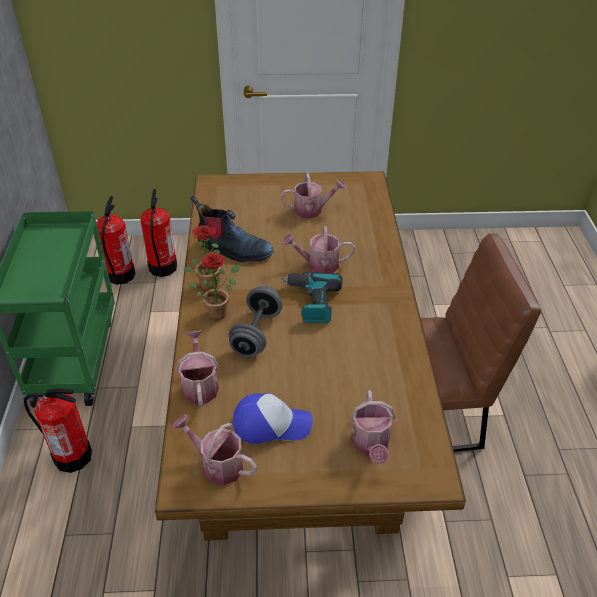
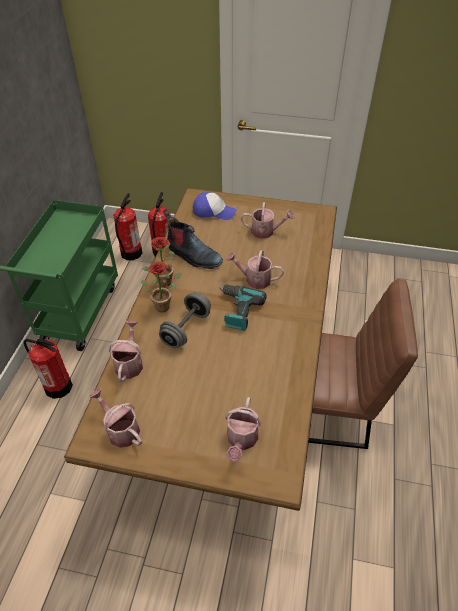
camera: 15 degrees right, 5 degrees up
cap [233,393,313,444] -> cap moved to [193,192,237,220]

